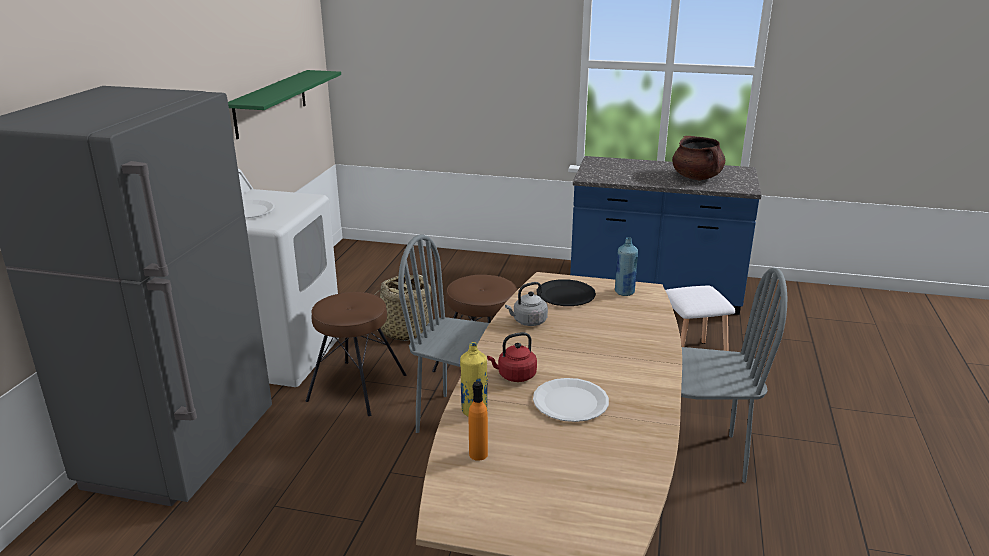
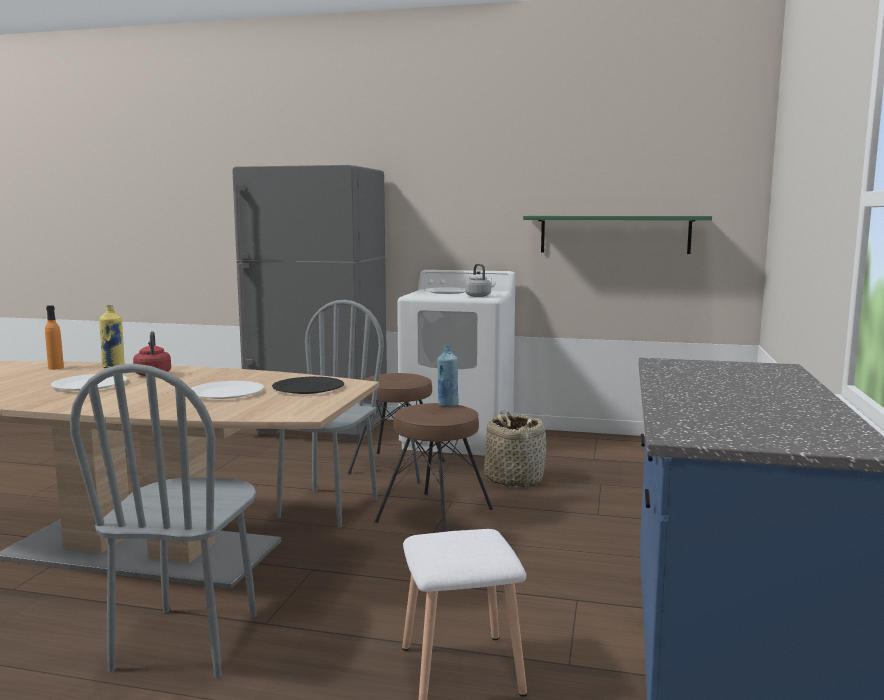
camera: 90 degrees right, 15 degrees down
grey kettle [505,282,548,326] -> grey kettle moved to [465,264,491,297]
blue bottle [615,237,638,296] -> blue bottle moved to [437,346,459,407]
brown cooking pot [672,136,725,180] -> none
none -> white plate [191,381,264,399]

